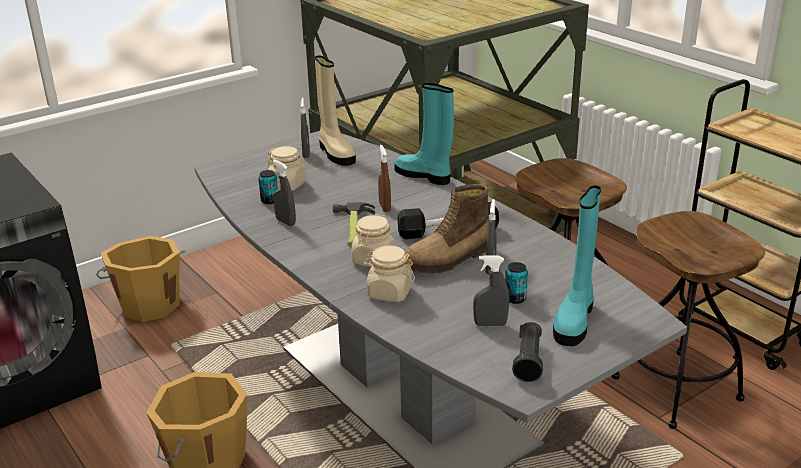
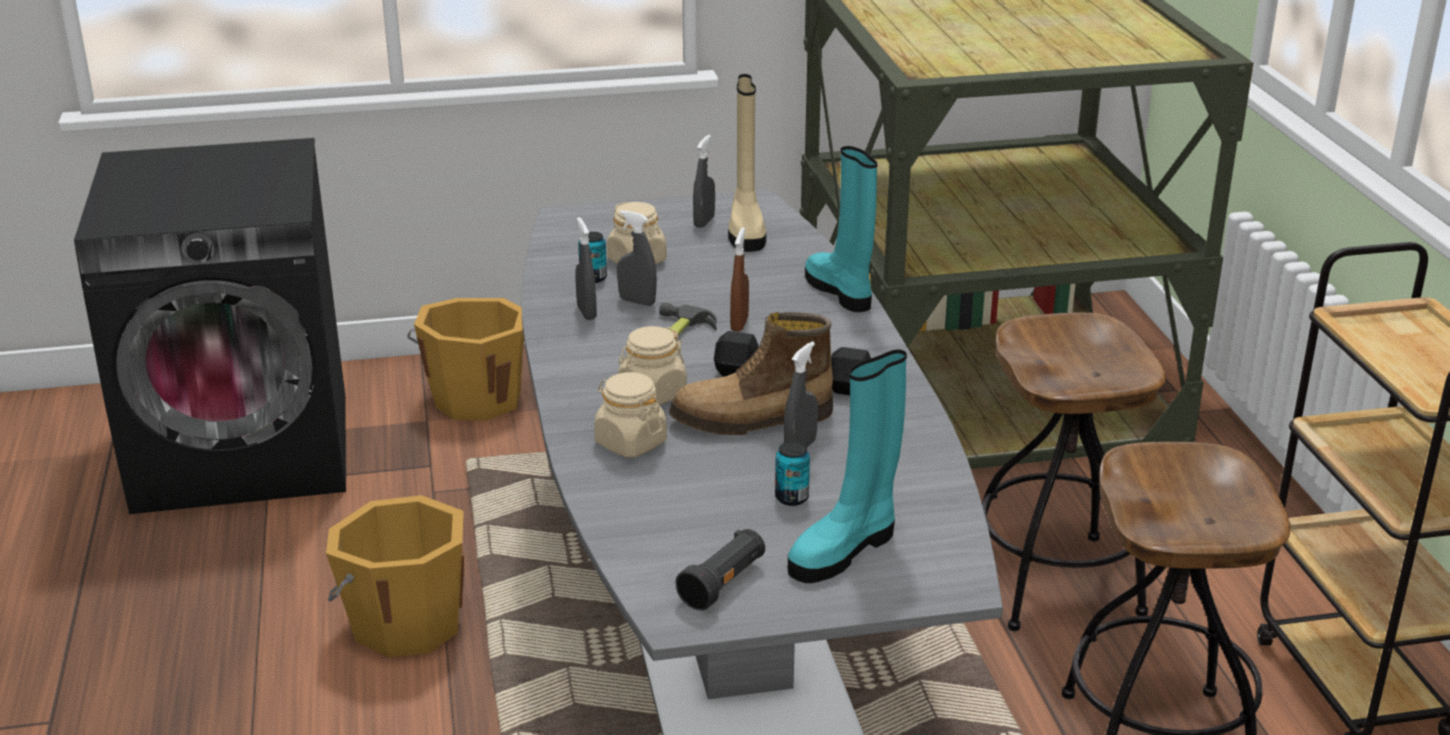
camera: 25 degrees right, 0 degrees up
grey spray bottle [473,255,509,326] -> grey spray bottle moved to [617,210,657,306]

